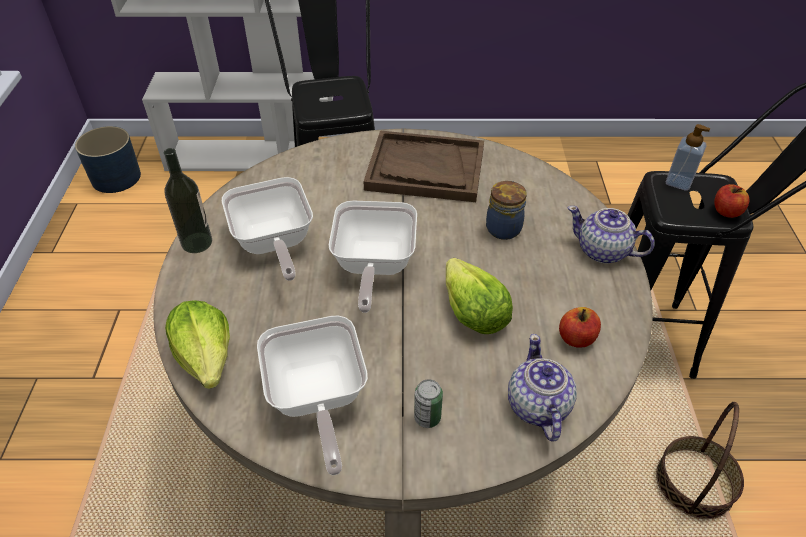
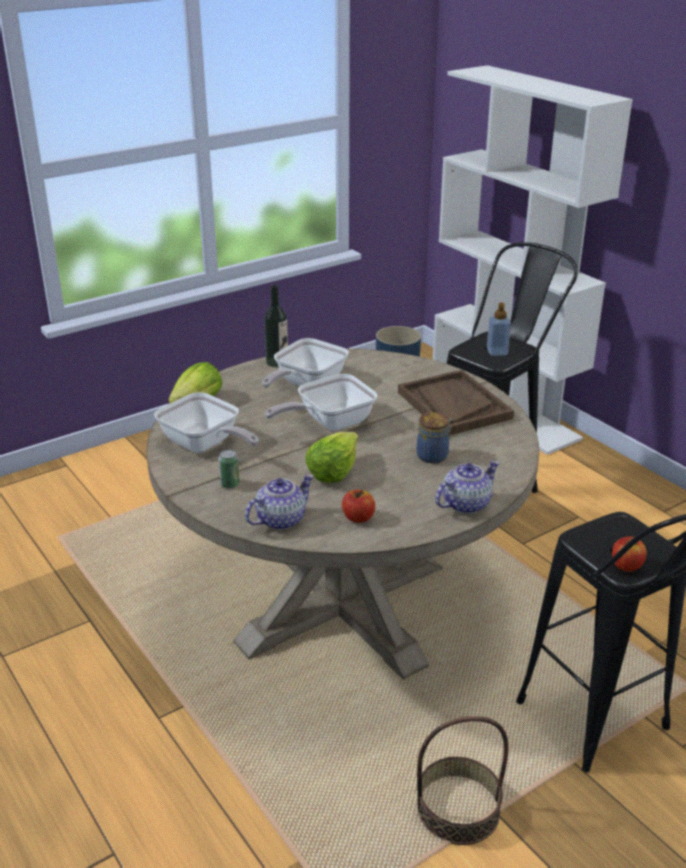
camera: 55 degrees right, 15 degrees down
frying pan [257,315,368,475] -> frying pan turned 90 degrees counterclockwise [154,392,259,453]
teapot [568,206,655,264] -> teapot turned 60 degrees clockwise [435,461,500,514]
soap dispenser [666,124,710,191] -> soap dispenser moved to [487,303,511,356]

